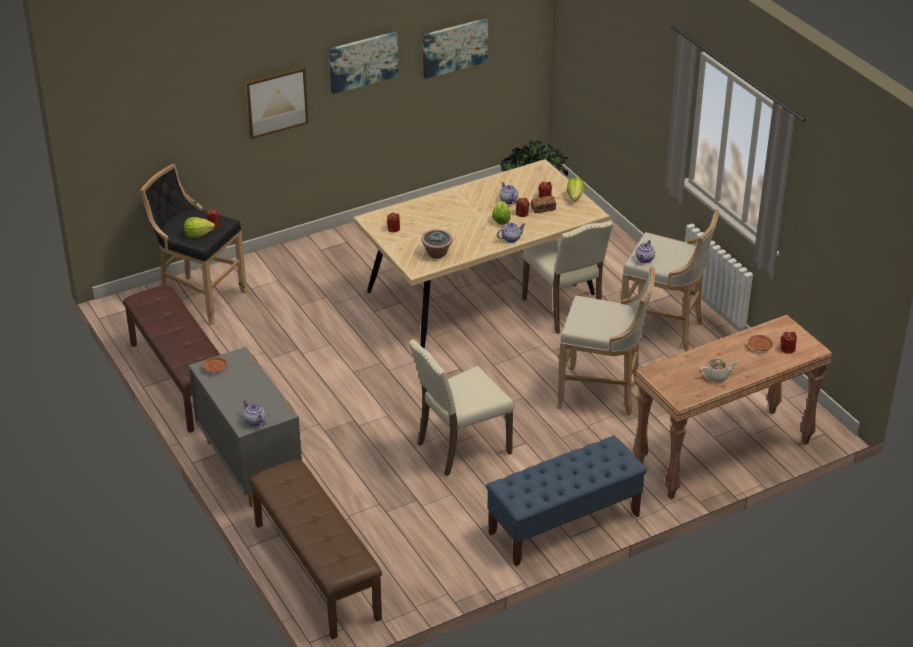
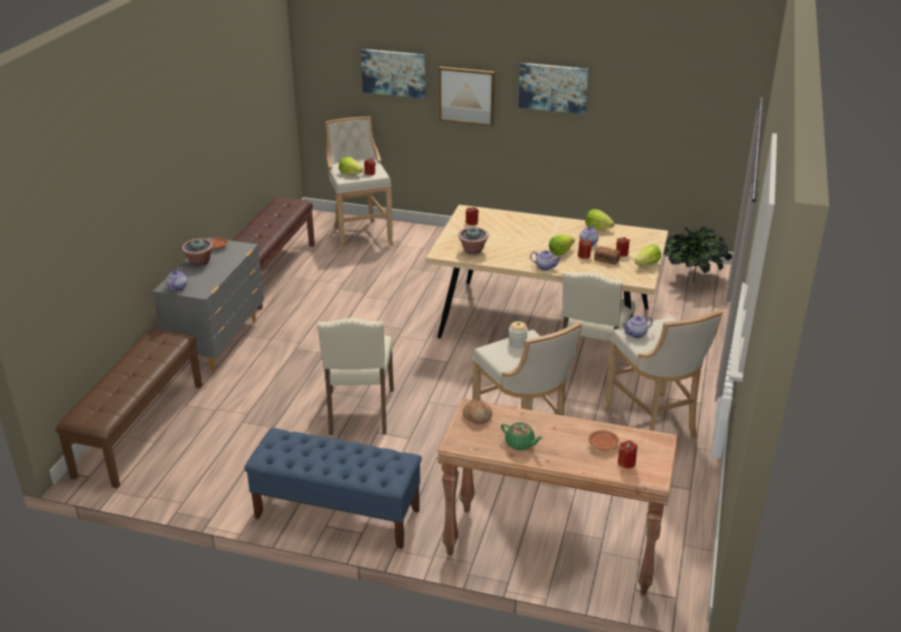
camera: 45 degrees right, 5 degrees down
black stool [140,164,248,325] -> beige stool [326,117,394,253]
beige chair [408,339,515,476] -> beige chair turned 105 degrees counterclockwise [318,318,394,435]
picture [423,18,488,79] -> picture moved to [361,49,426,98]
beige teapot [699,359,738,382] -> green teapot [501,423,543,450]
none -> potted plant [182,238,213,266]
none -> bread [463,400,492,424]
none -> jar [509,321,528,348]
none -> lettuce [585,209,615,230]

